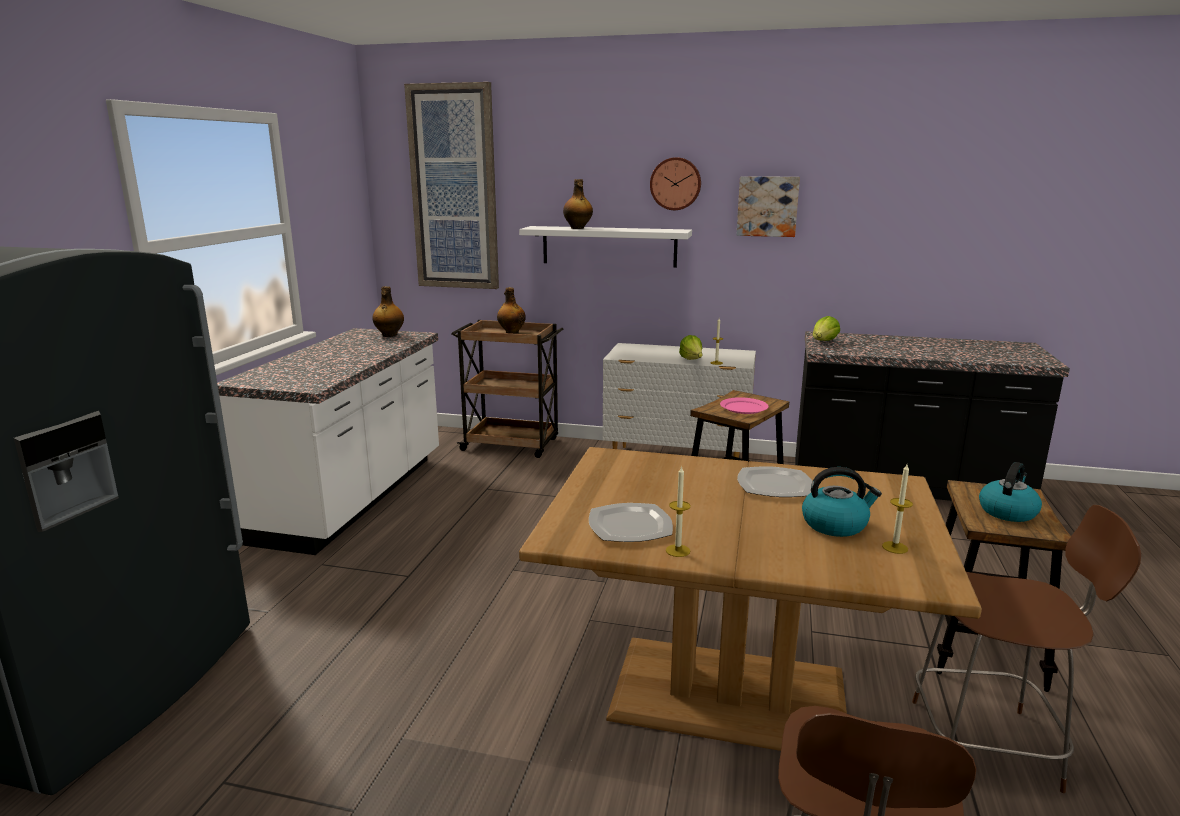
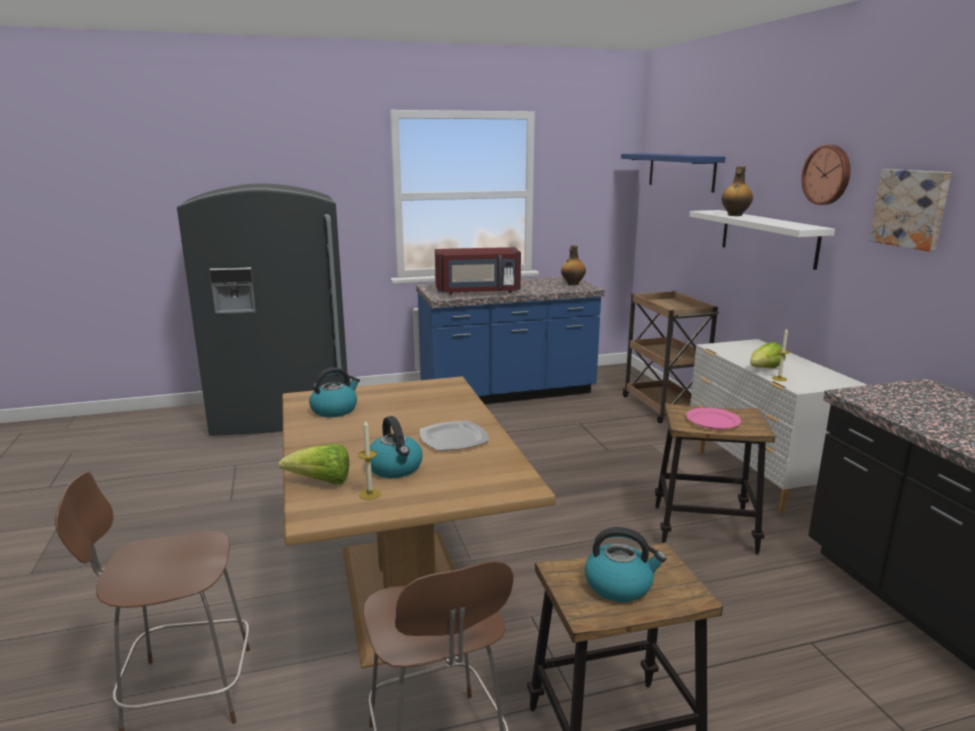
camera: 60 degrees right, 0 degrees up
white counter [217,328,439,555] -> blue counter [416,277,605,404]
picture [404,82,499,289] -> blue shelf [621,154,725,193]
bottle [497,287,526,334] -> none
plate [589,503,673,542] -> kettle [309,367,360,417]
candle [666,465,691,557] -> none
lettuce [813,316,840,341] -> lettuce moved to [278,443,349,484]
none -> red microwave [435,247,521,295]

